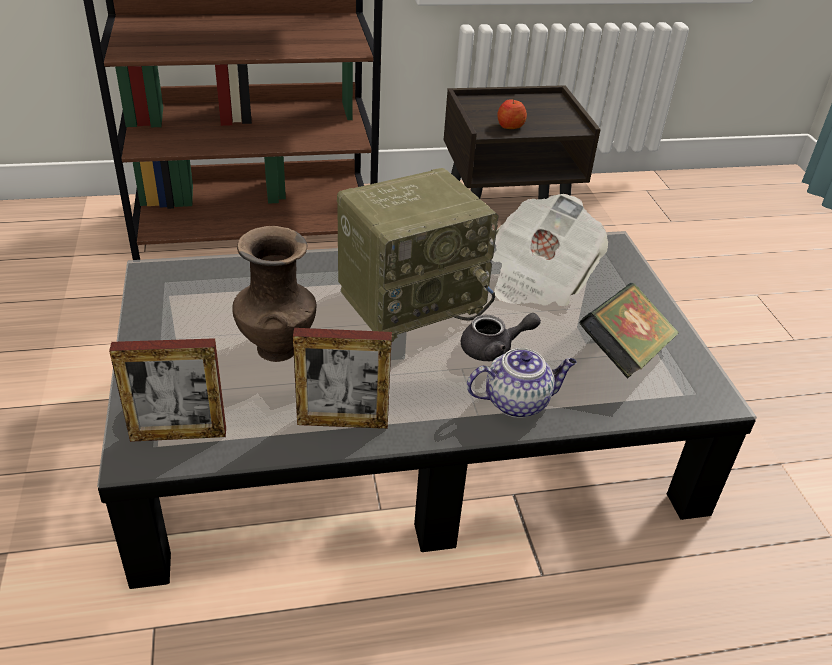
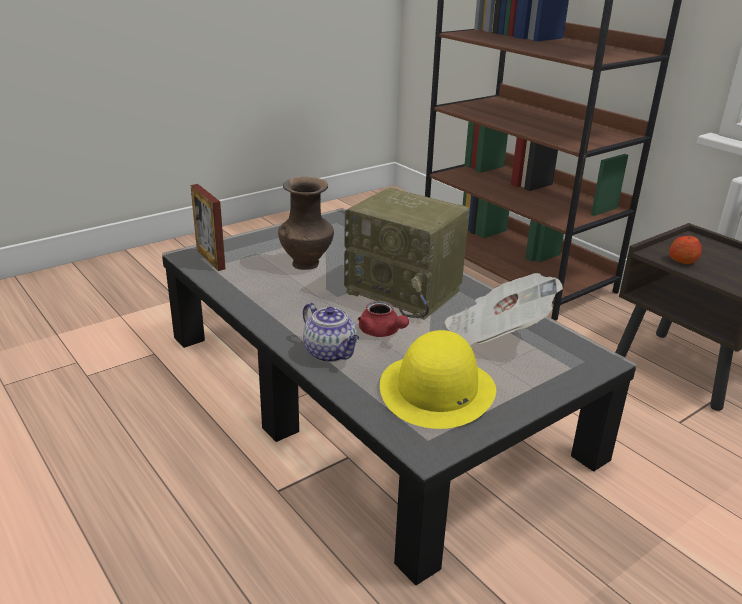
camera: 65 degrees right, 10 degrees down
picture frame [293,328,392,429] -> none
grey teapot [461,313,541,361] -> red teapot [358,301,409,337]
book [579,283,679,379] -> yellow hat [380,330,496,429]

